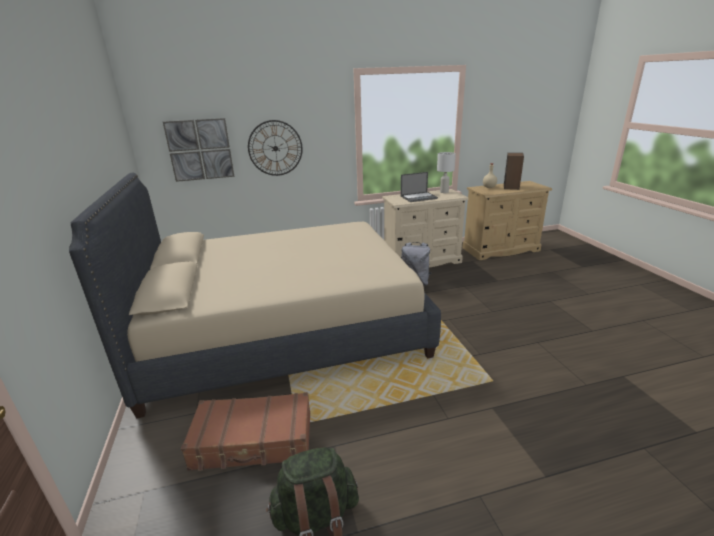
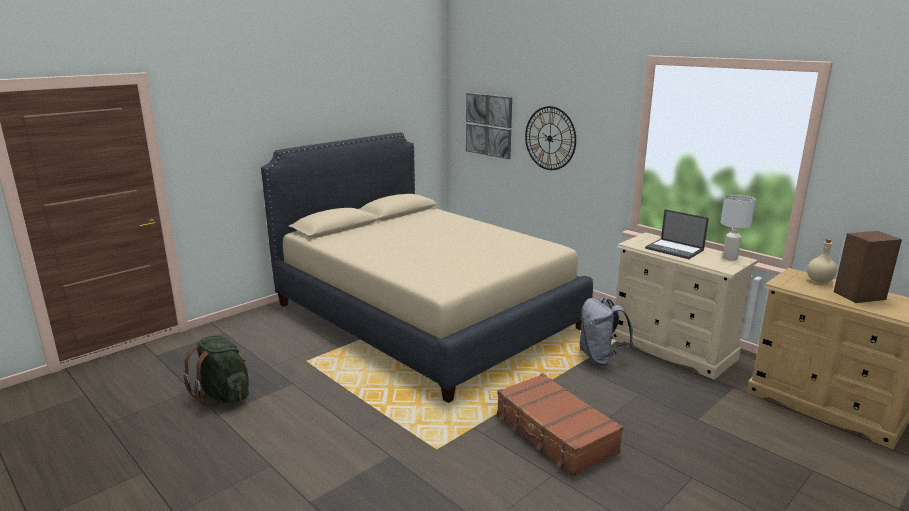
camera: 60 degrees right, 5 degrees down
brown suitcase [181,392,310,471] -> brown suitcase moved to [497,373,623,476]

